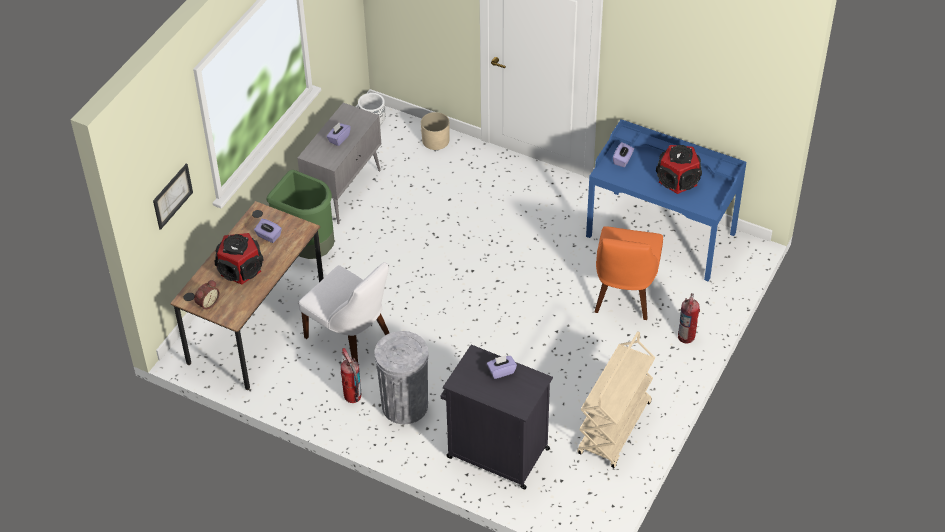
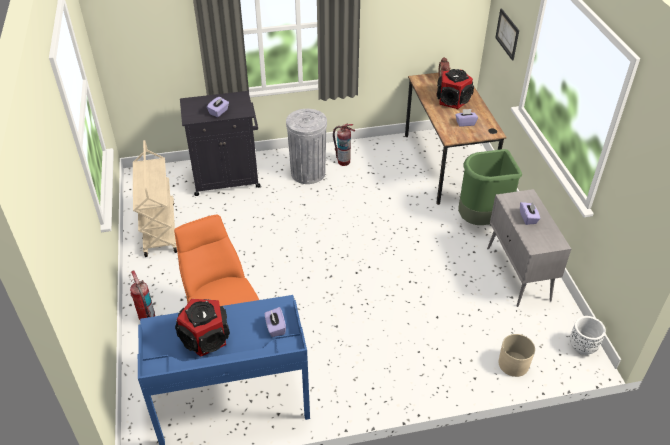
camera: 140 degrees right, 5 degrees down
white chair [299,262,389,362] -> none

